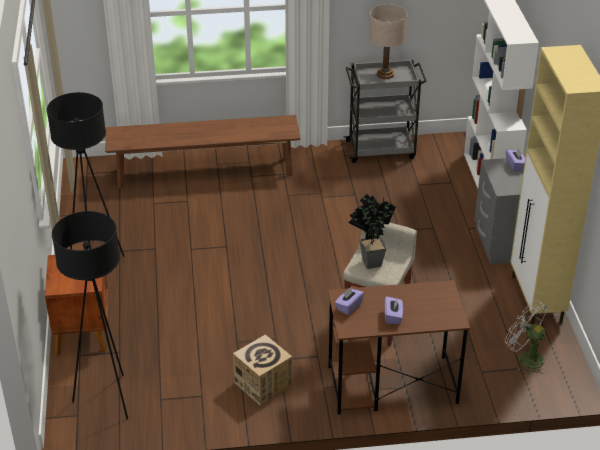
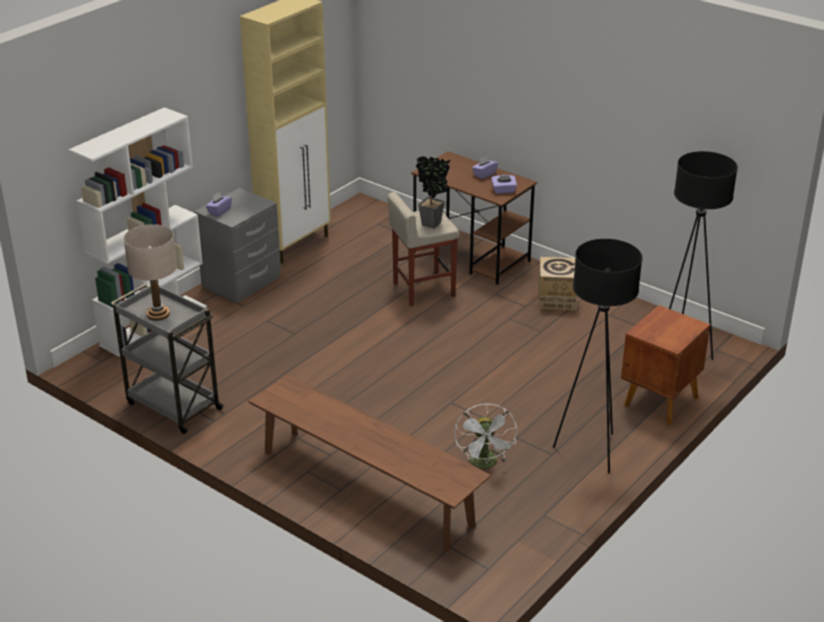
camera: 135 degrees left, 5 degrees down
white fan [505,300,547,375] -> white fan moved to [454,404,517,468]

